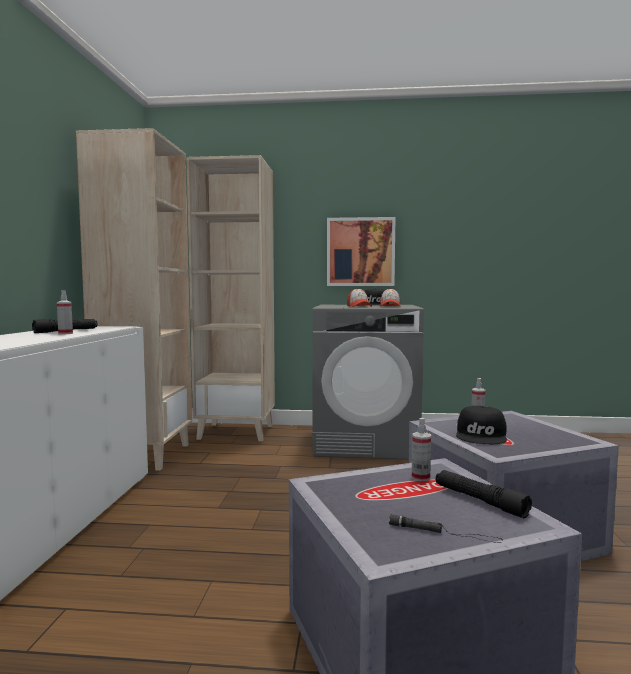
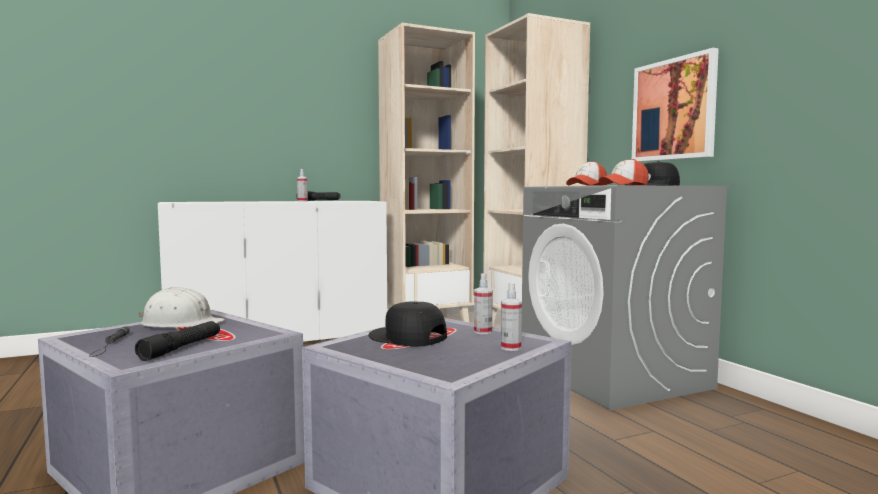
camera: 60 degrees right, 0 degrees up
spray bottle [412,418,431,481] -> spray bottle moved to [501,283,522,351]
black cap [456,406,507,444] -> black cap turned 45 degrees clockwise [368,301,447,347]
none -> white hard hat [138,287,225,327]

